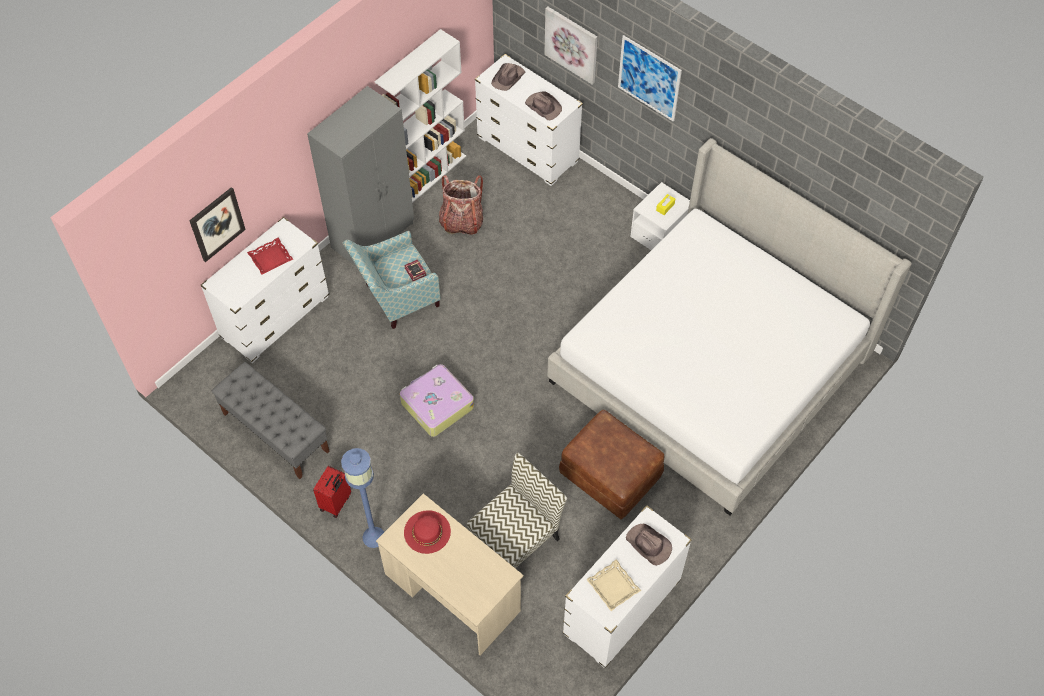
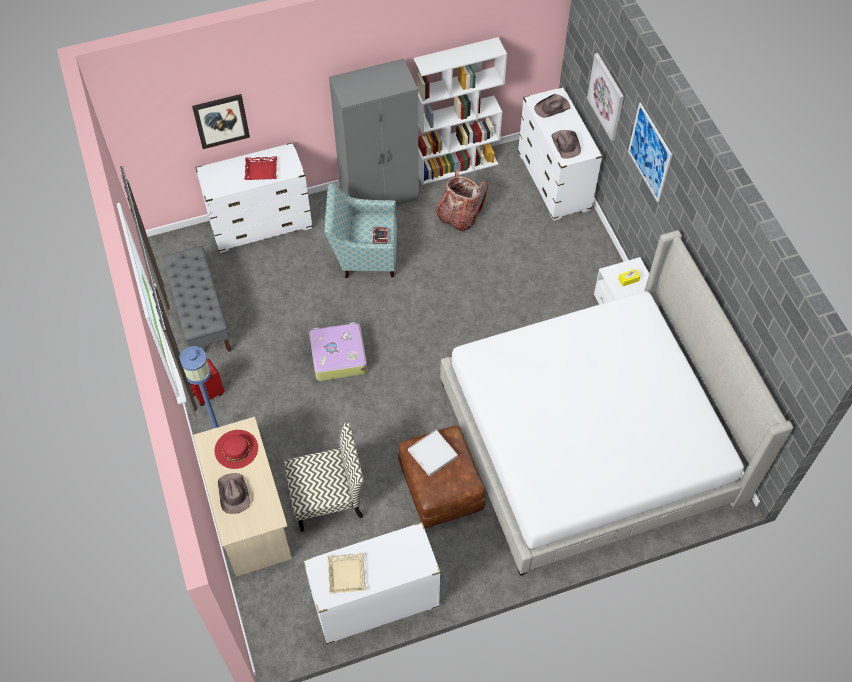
camera: 30 degrees right, 0 degrees up
brown hat [626,523,672,566] -> brown hat moved to [218,473,250,514]
none -> white tray [408,430,458,477]

